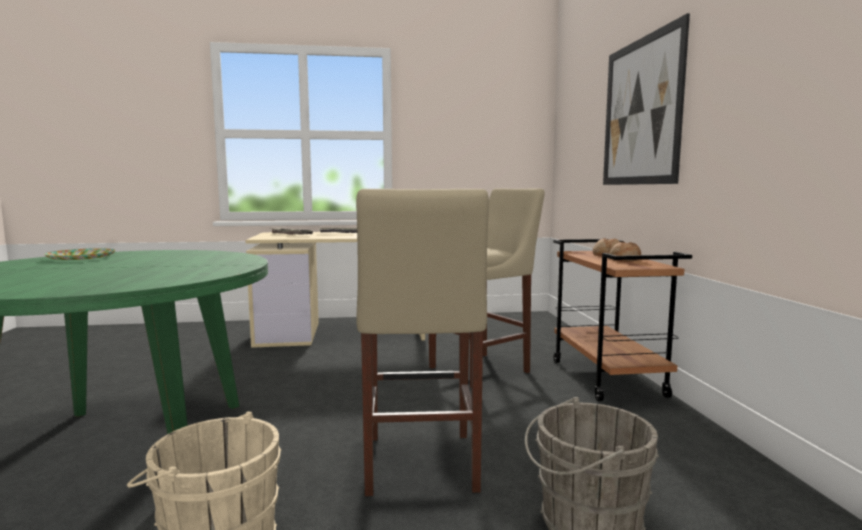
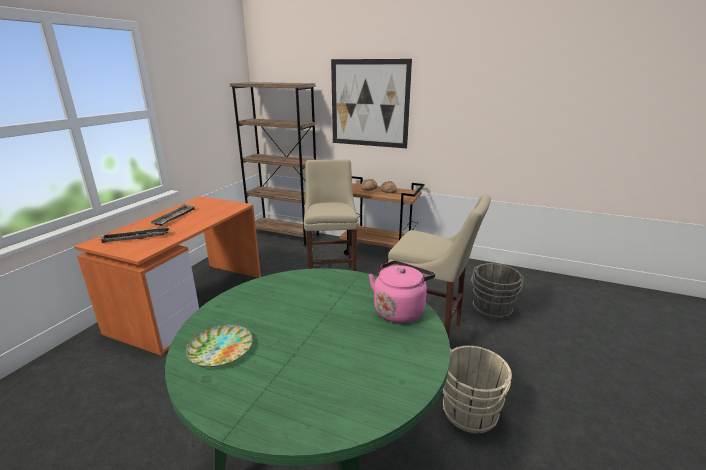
camera: 60 degrees left, 15 degrees up
beige desk [246,232,425,348] -> orange desk [74,196,261,355]
none -> brown bookcase [230,82,320,246]
none -> pink kettle [369,260,435,323]

